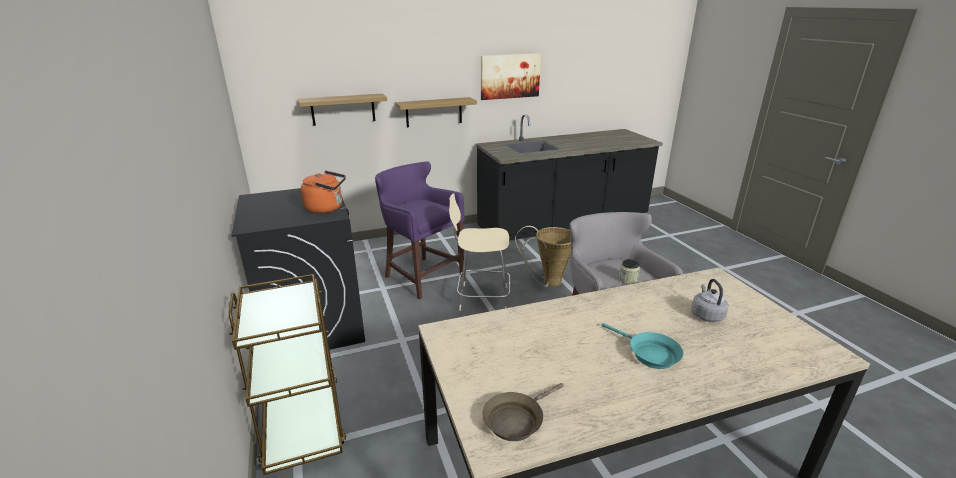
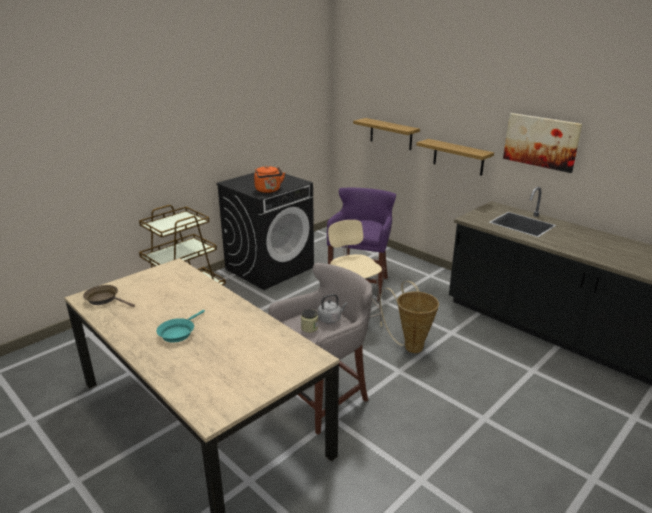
camera: 65 degrees right, 0 degrees up
grey kettle [691,279,728,322] -> grey kettle moved to [318,294,347,324]

